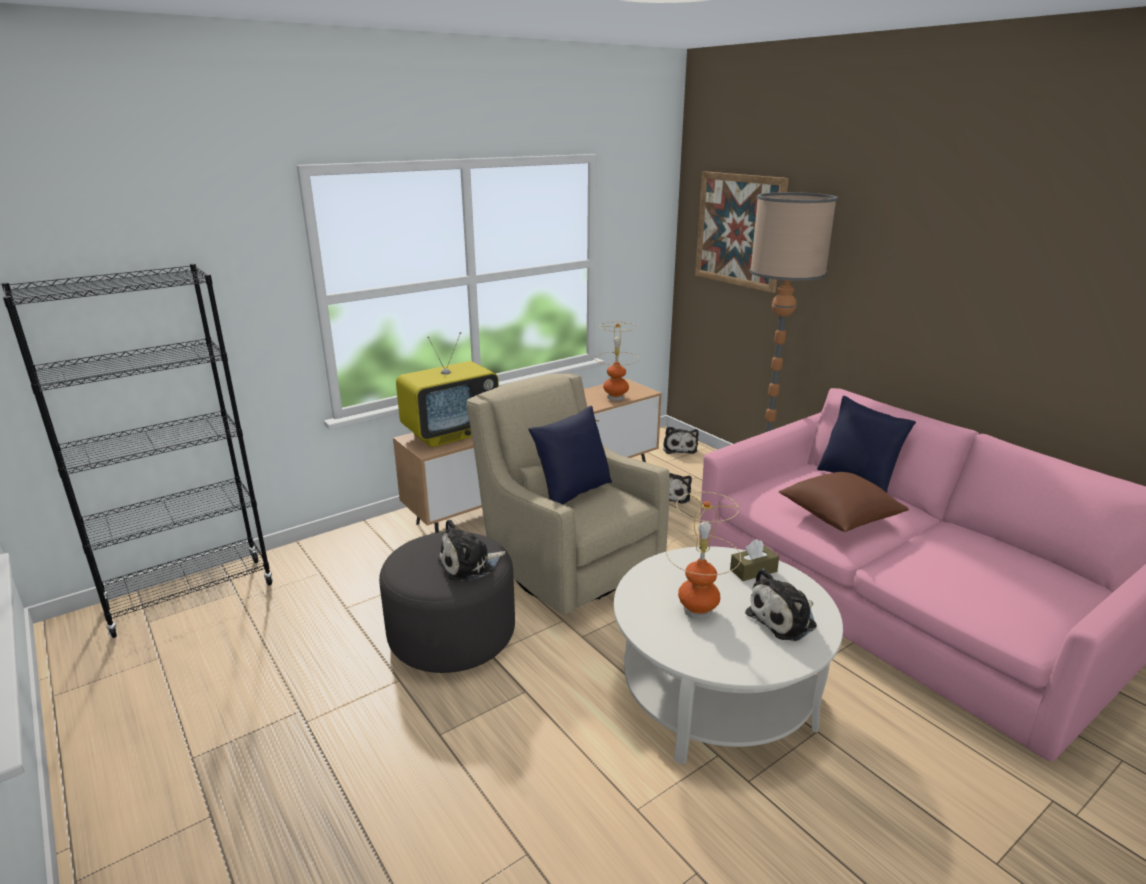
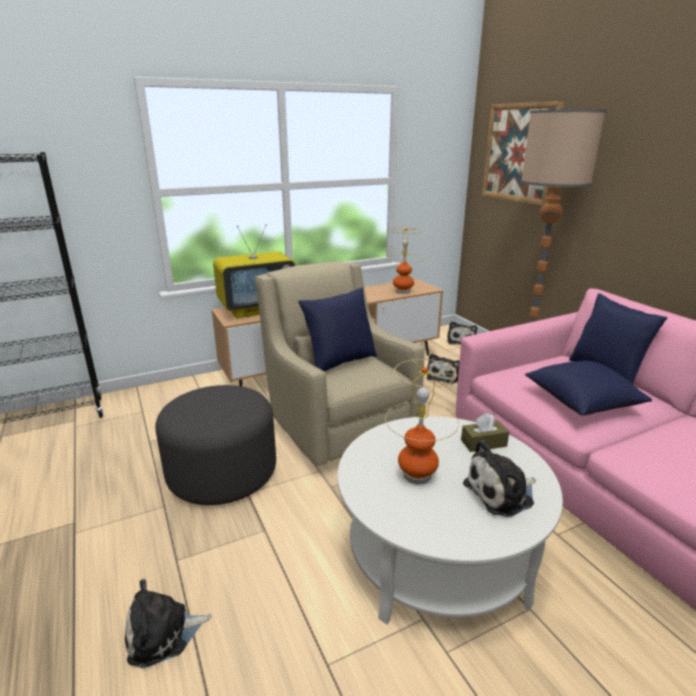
camera: 10 degrees right, 0 degrees up
plush toy [438,519,505,582] -> plush toy moved to [125,579,212,668]
brown pillow [779,472,909,532] -> blue pillow [525,361,652,415]

